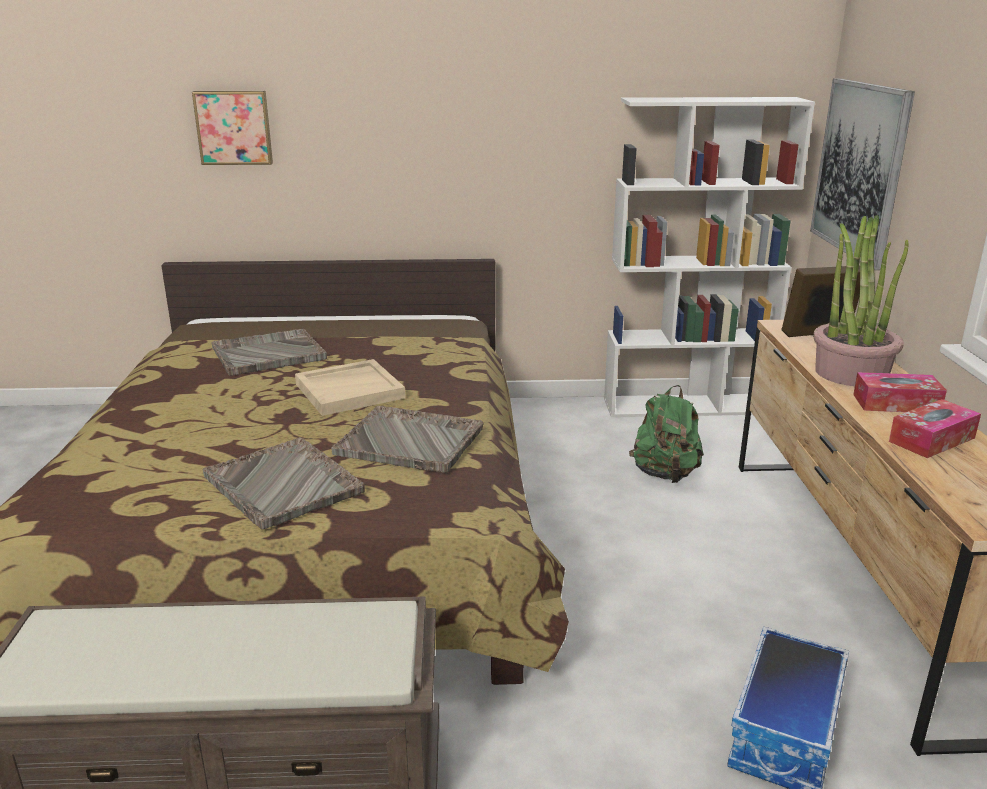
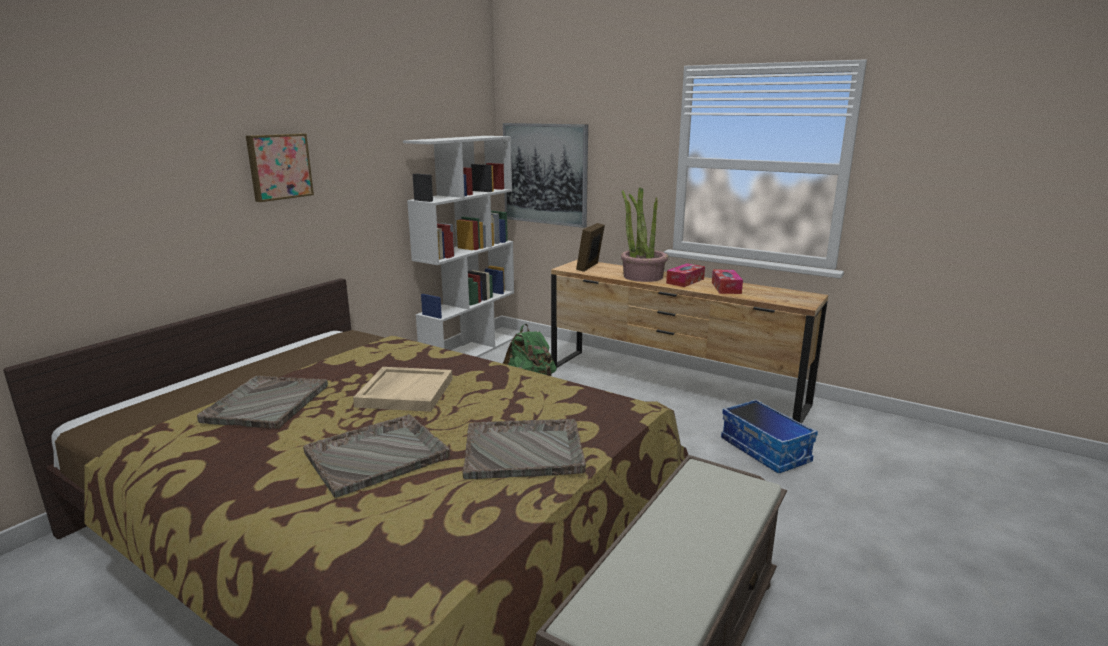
camera: 55 degrees left, 5 degrees down
picture [192,91,273,165] -> picture moved to [246,133,314,202]
grey tray [331,406,484,473] -> grey tray moved to [303,414,450,498]

